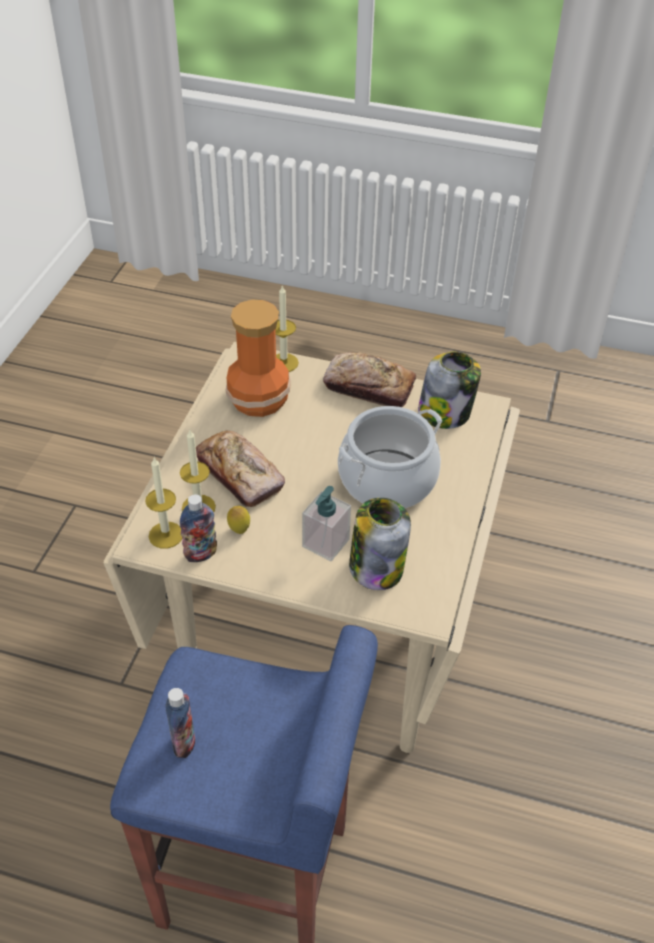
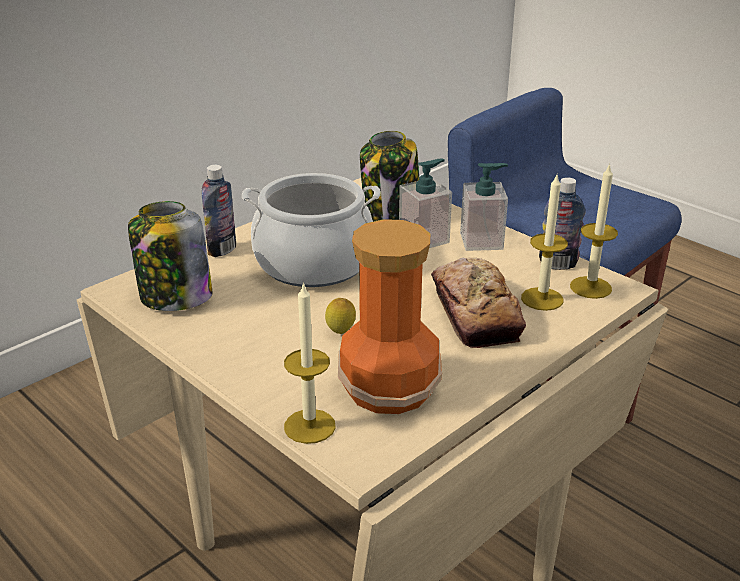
camera: 150 degrees left, 15 degrees down
bottle [166,688,195,758] -> bottle moved to [202,165,236,257]
lemon [227,506,250,534] -> lemon moved to [325,298,356,334]
bread [323,352,416,407] -> none
none -> soap dispenser [460,163,508,251]

